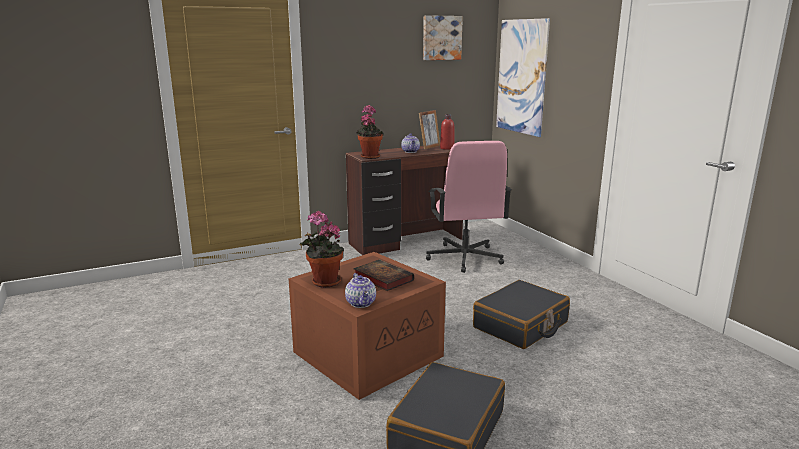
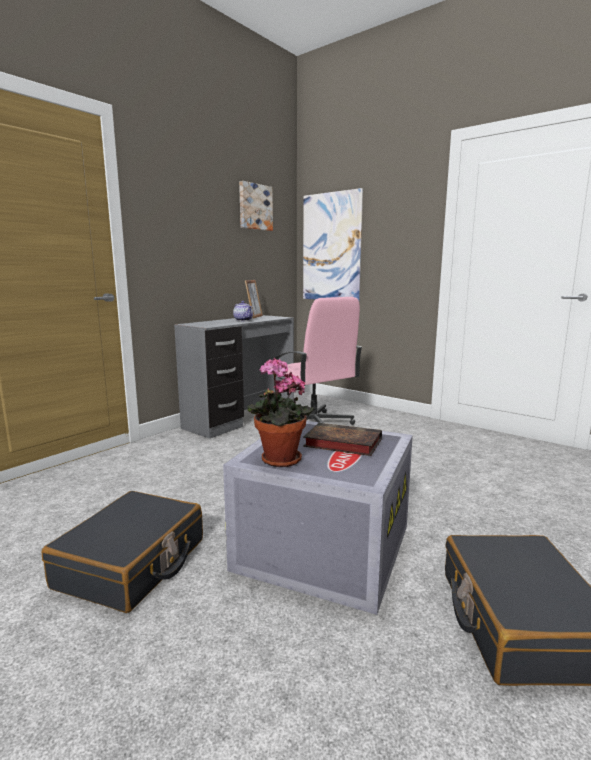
camera: 25 degrees left, 5 degrees down
brown storage box [288,252,446,400] -> grey storage box [223,421,413,615]
teapot [345,273,376,308] -> none
brown desk [346,146,463,255] -> grey desk [174,315,294,439]
potted plant [356,105,384,159] -> none
red bottle [440,114,455,150] -> none
black suitcase [473,280,570,349] -> black suitcase moved to [42,491,203,613]

